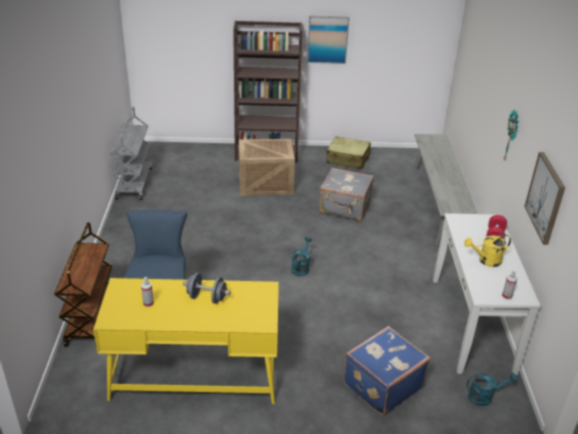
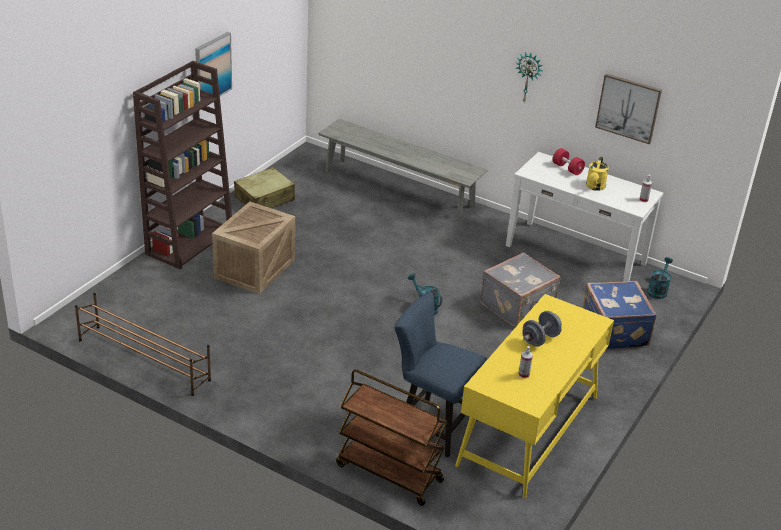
camera: 60 degrees left, 0 degrees up
grey cart [110,107,152,200] -> brown shoe rack [75,293,211,396]
grey suitcase [320,168,374,222] -> grey suitcase moved to [480,252,560,327]

